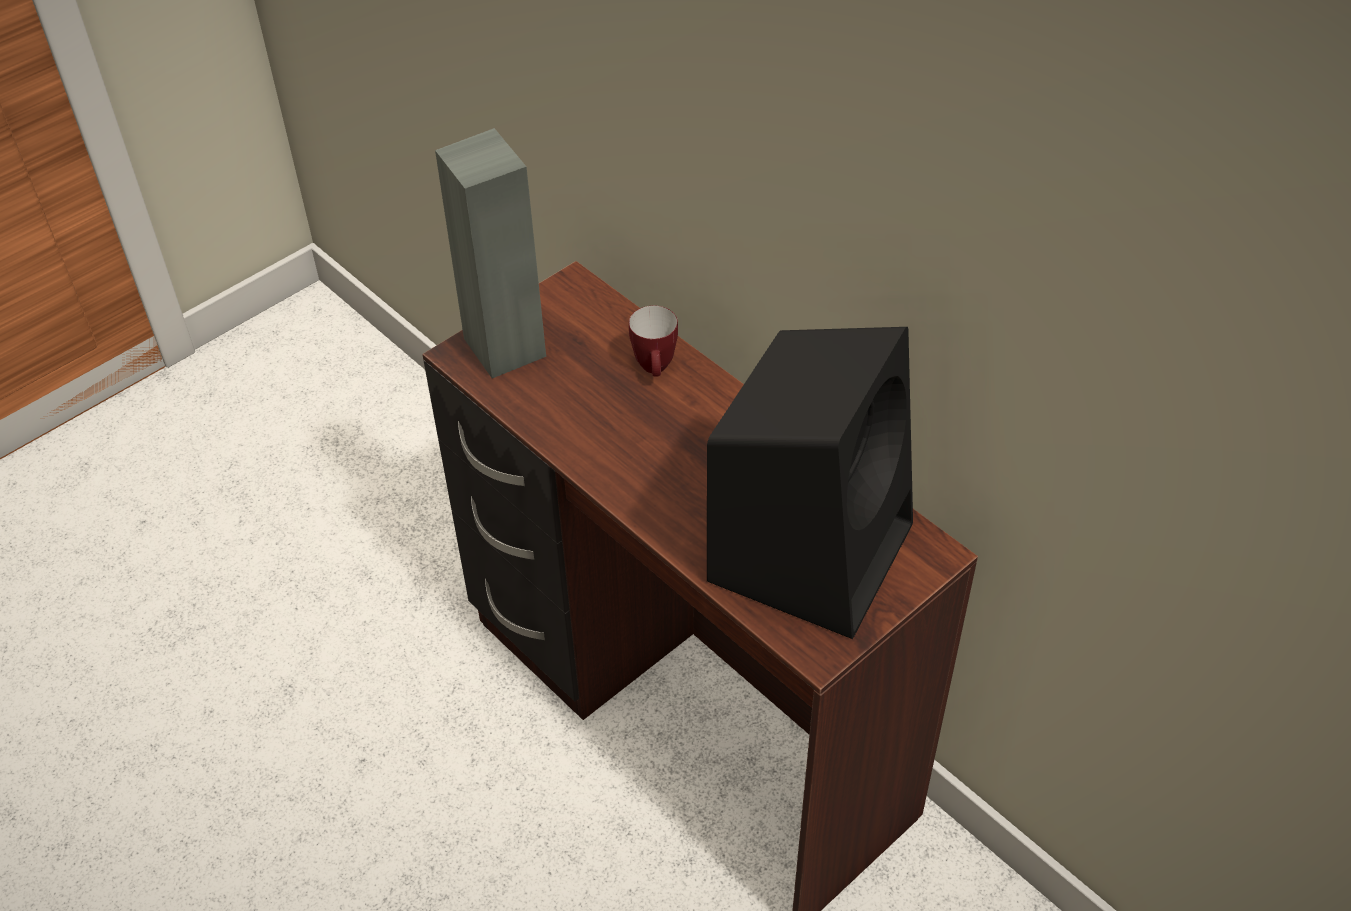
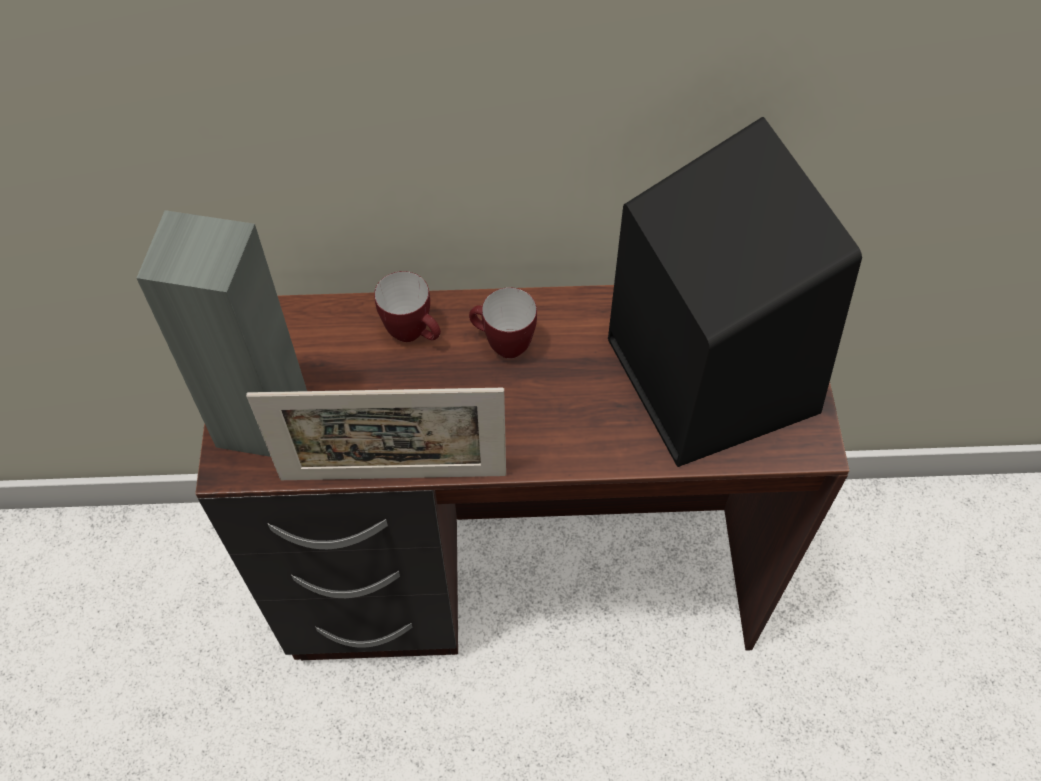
camera: 50 degrees left, 10 degrees up
none -> picture frame [246,388,506,480]
none -> mug [469,287,537,359]

